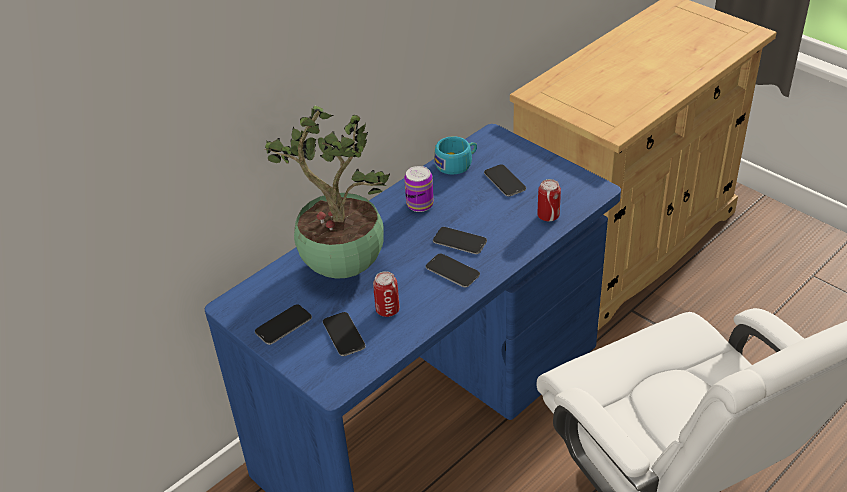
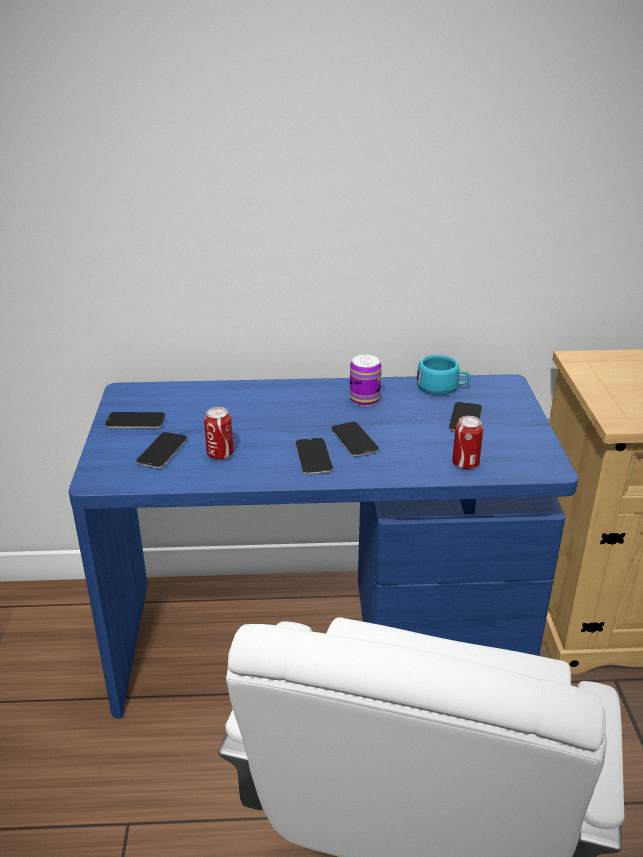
camera: 40 degrees right, 10 degrees down
potted plant [264,106,390,279] -> none

